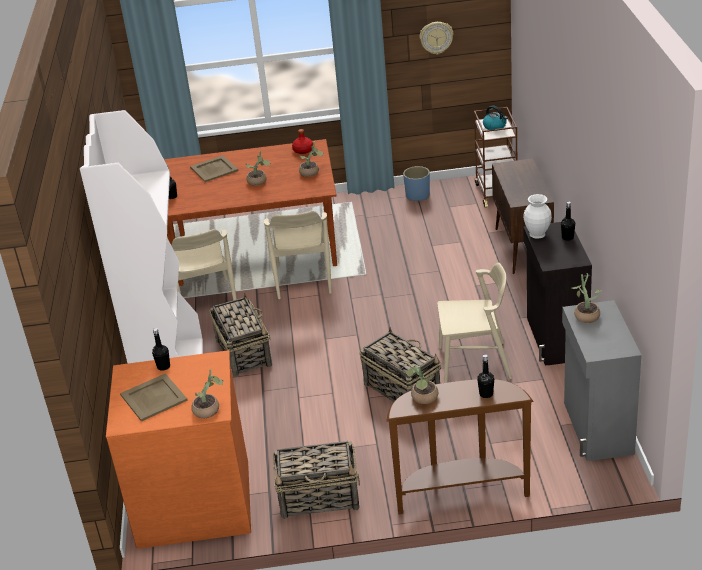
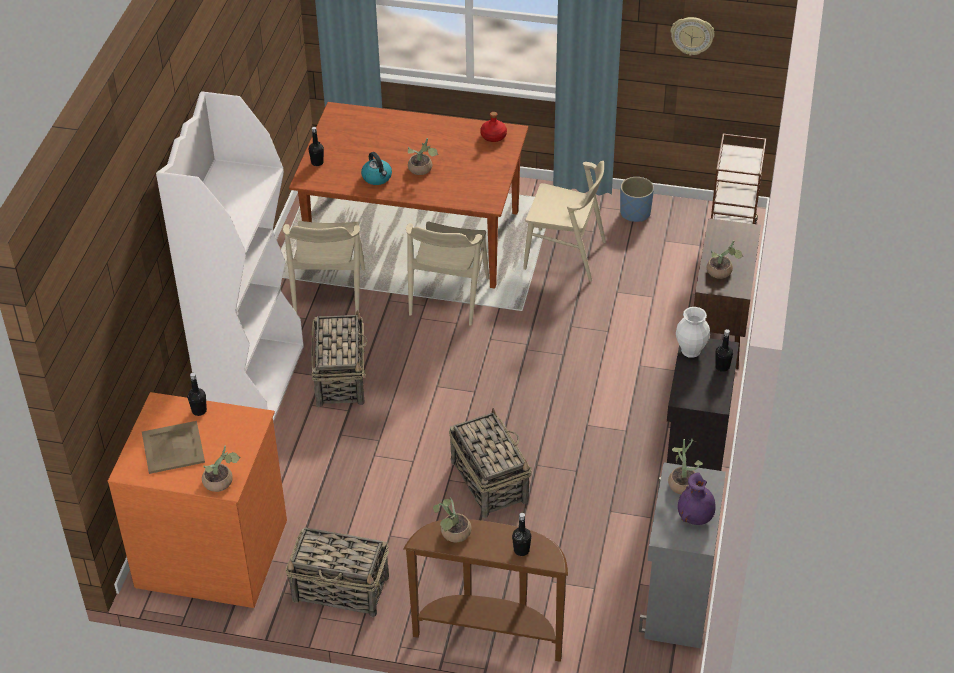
camera: 15 degrees right, 10 degrees up
beige tray [190,155,239,182] -> none
potted plant [299,142,324,177] -> potted plant moved to [707,240,743,279]
beige chair [437,263,512,383] -> beige chair moved to [523,161,606,282]
kettle [483,106,507,131] -> kettle moved to [361,152,392,185]
none -> purple vase [678,473,716,525]

